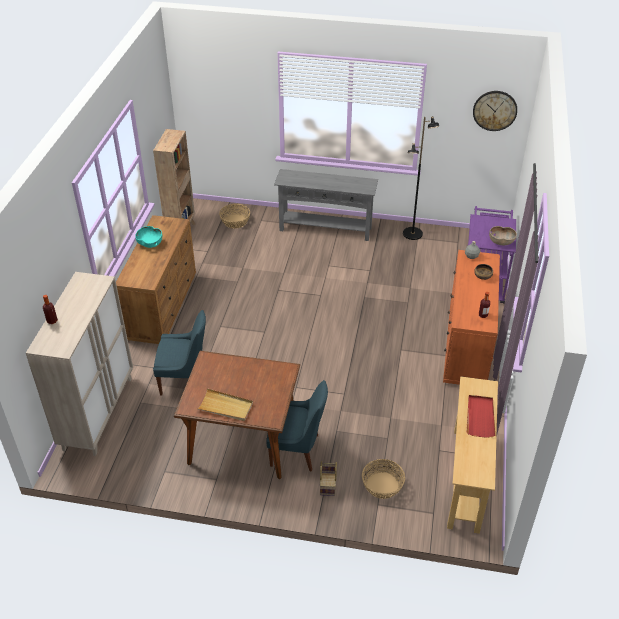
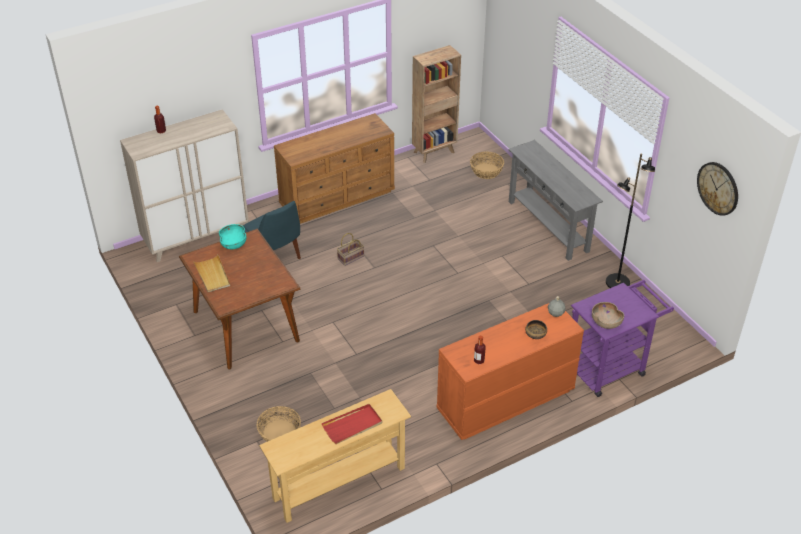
camera: 50 degrees right, 0 degrees up
turquoise bowl [135,226,162,248] -> turquoise bowl moved to [219,224,247,249]
blue chair [266,380,328,471] -> none
basket [320,461,337,496] -> basket moved to [337,233,364,266]

